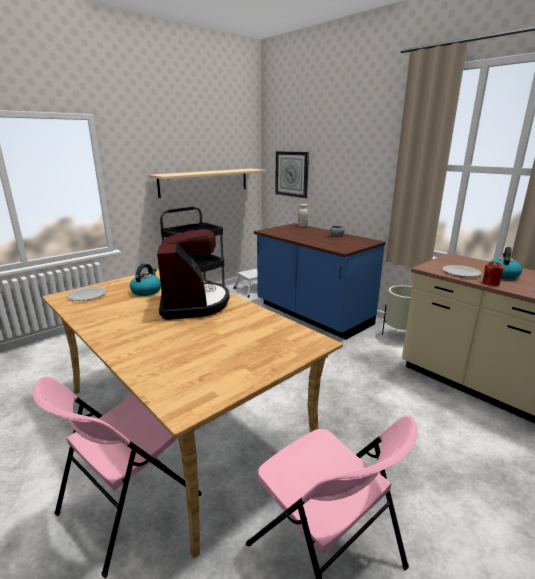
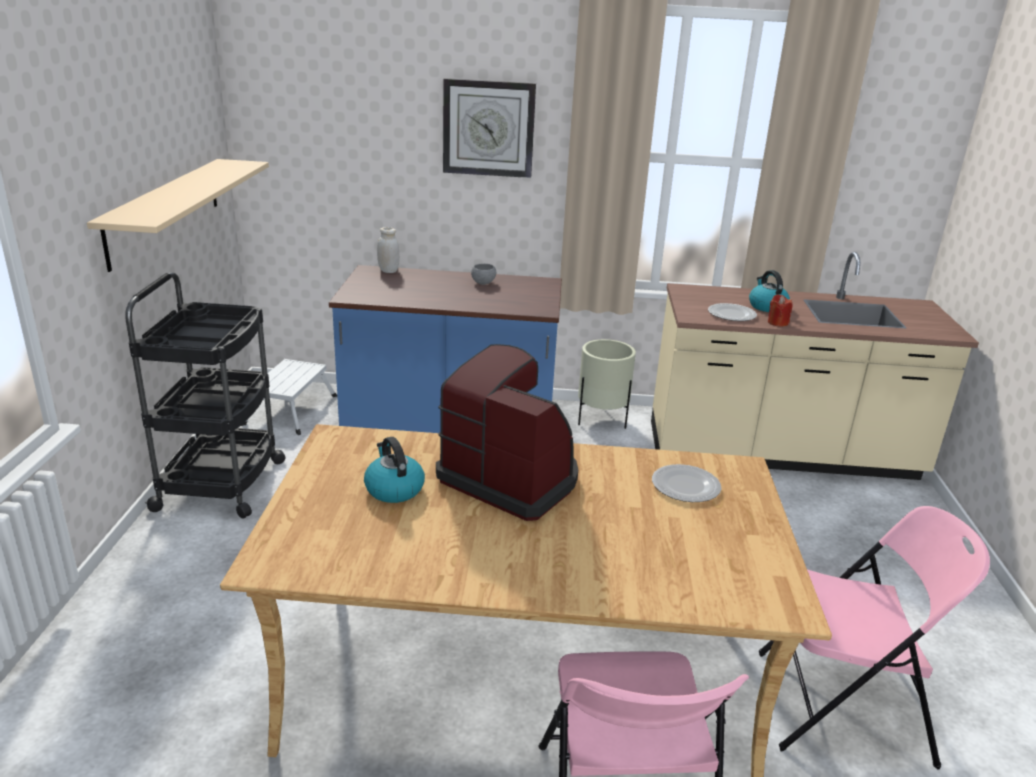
camera: 45 degrees left, 5 degrees up
plate [67,287,107,301] -> plate moved to [652,464,722,502]
wall clock [275,151,309,198] -> wall clock moved to [443,78,536,178]

